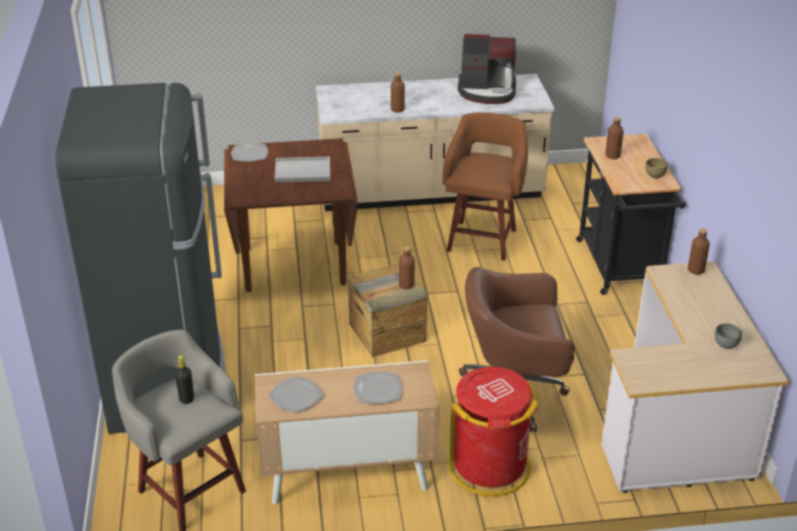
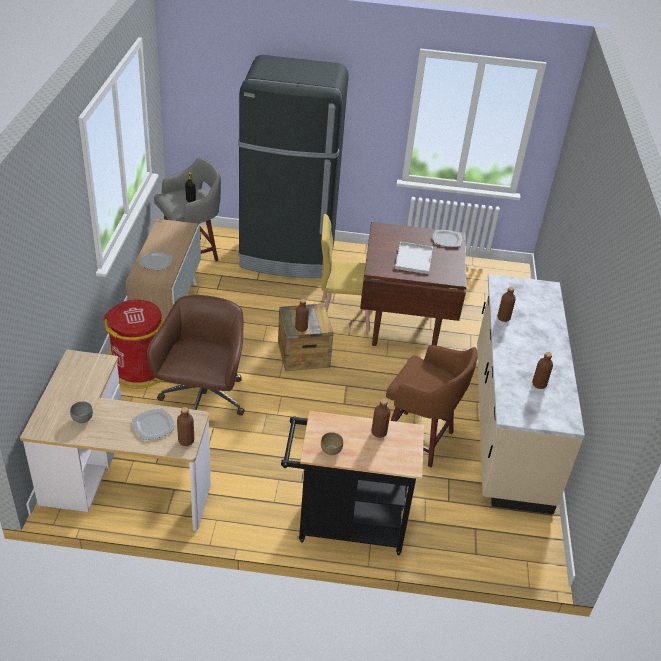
camera: 100 degrees right, 5 degrees up
plate [268,376,324,413] -> plate moved to [132,408,175,440]
coffee machine [458,34,516,104] -> brown bottle [532,352,553,389]
none -> yellow chair [321,214,379,332]

